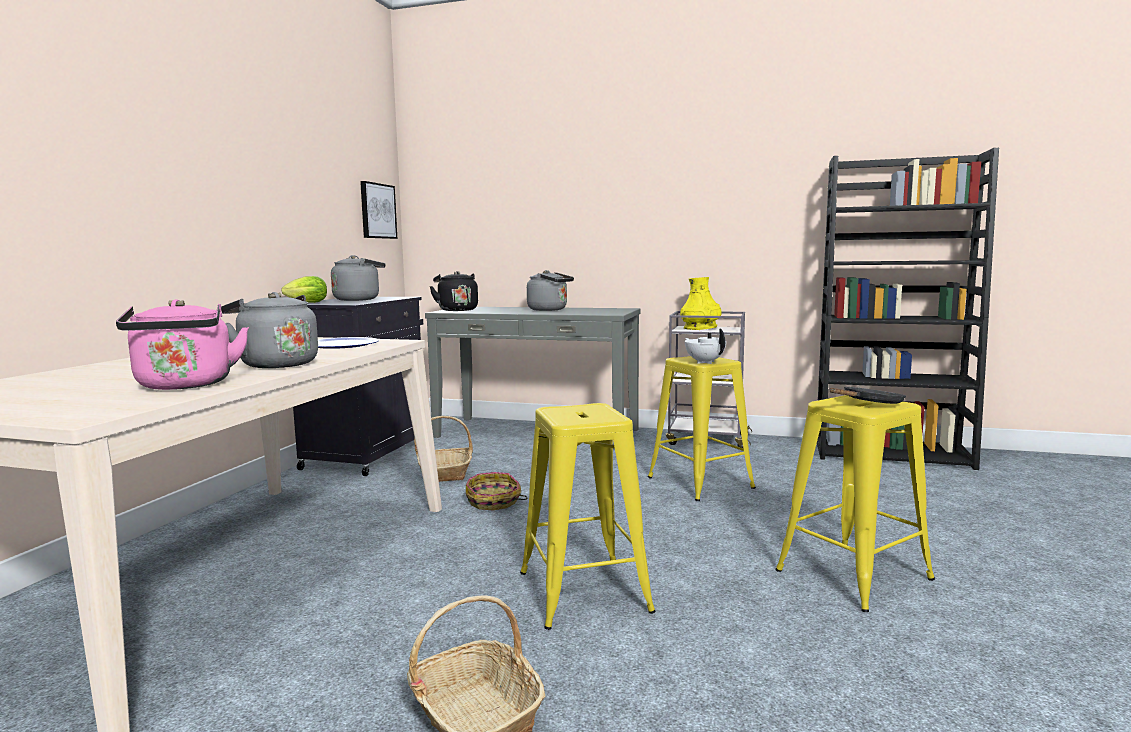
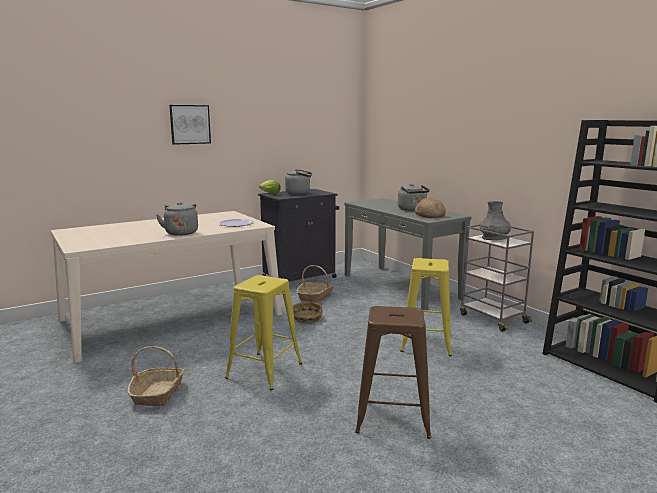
camera: 40 degrees right, 5 degrees up
pink kettle [116,299,249,390] -> none
picture [360,181,397,239] -> picture moved to [169,105,211,145]
black kettle [430,271,478,311] -> none
yellow vase [680,277,722,330] -> grey vase [480,201,511,240]
white teapot [685,328,727,364] -> none
yellow stool [775,395,935,612] -> brown stool [355,306,431,439]
black frying pan [830,387,906,404] -> none
none -> bread [415,198,446,218]

